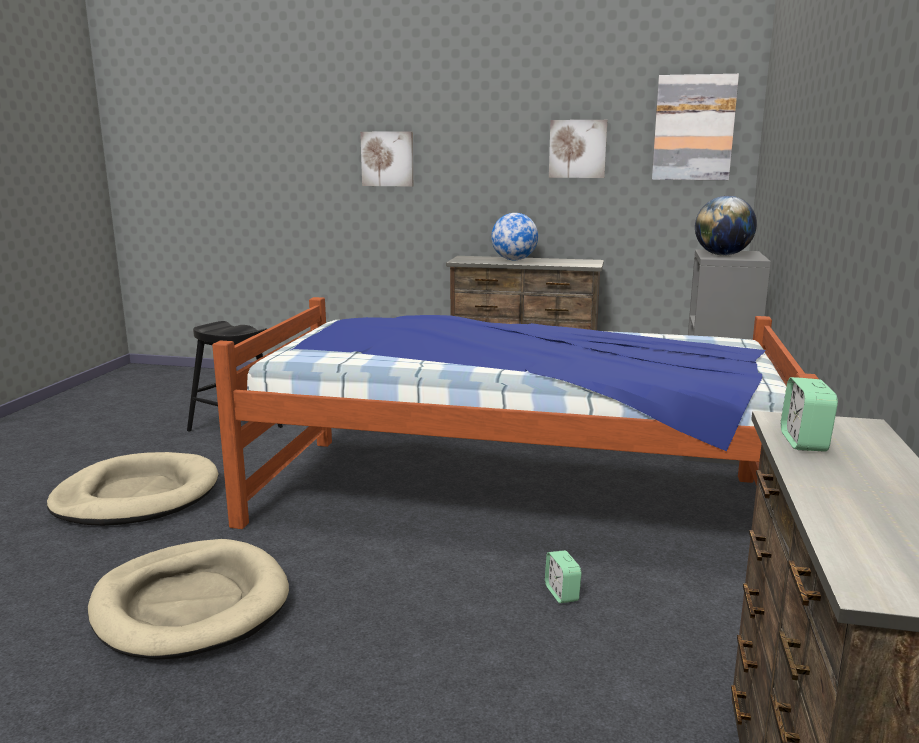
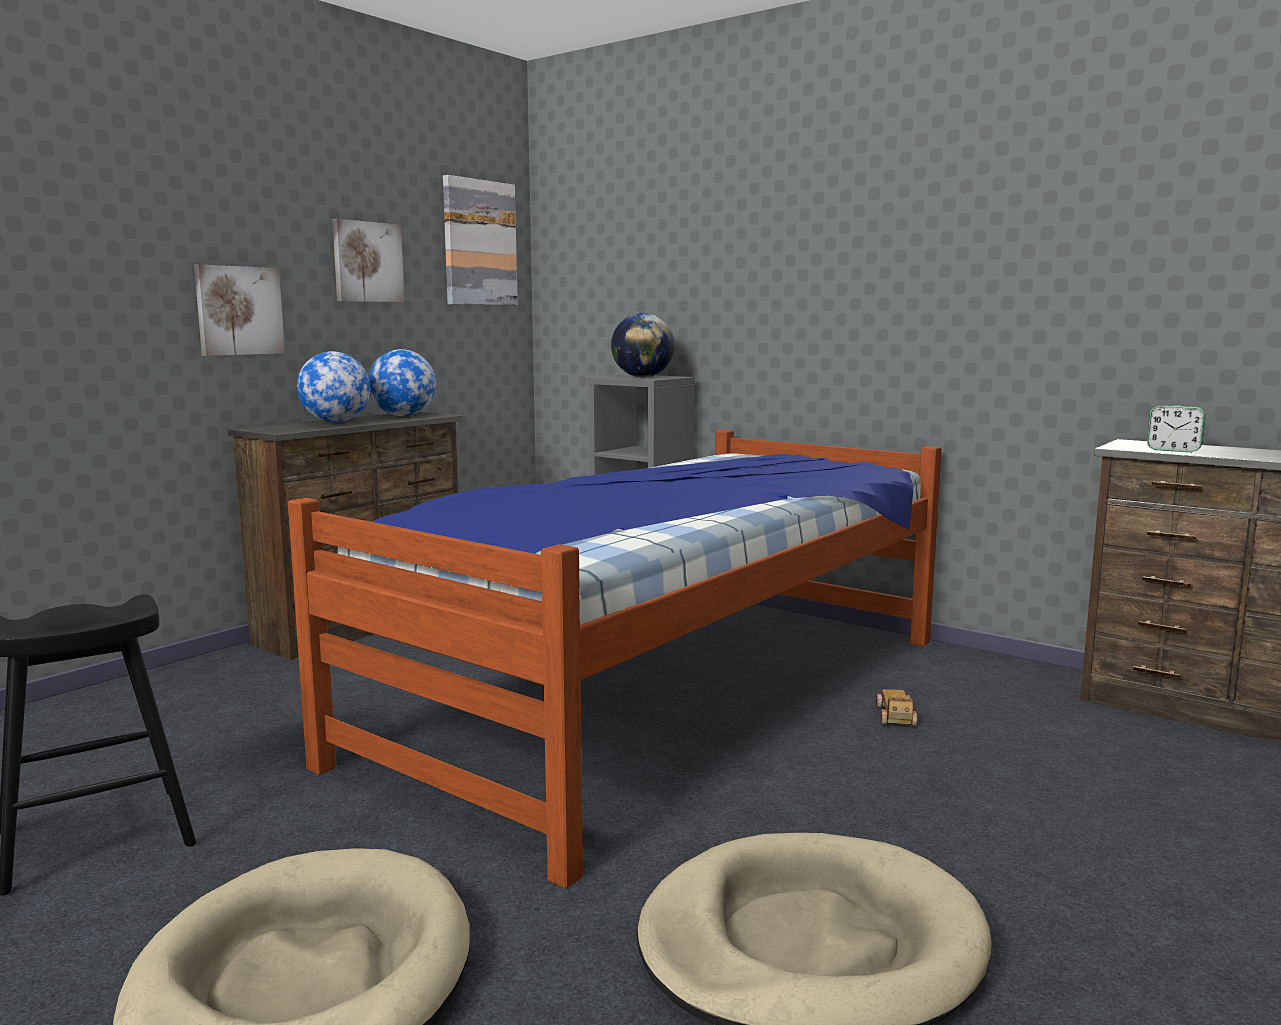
camera: 65 degrees left, 5 degrees down
picture [360,131,413,187] -> picture moved to [194,264,285,356]
alarm clock [545,550,582,603] -> toy car [876,689,917,727]
none -> globe [368,349,436,416]

